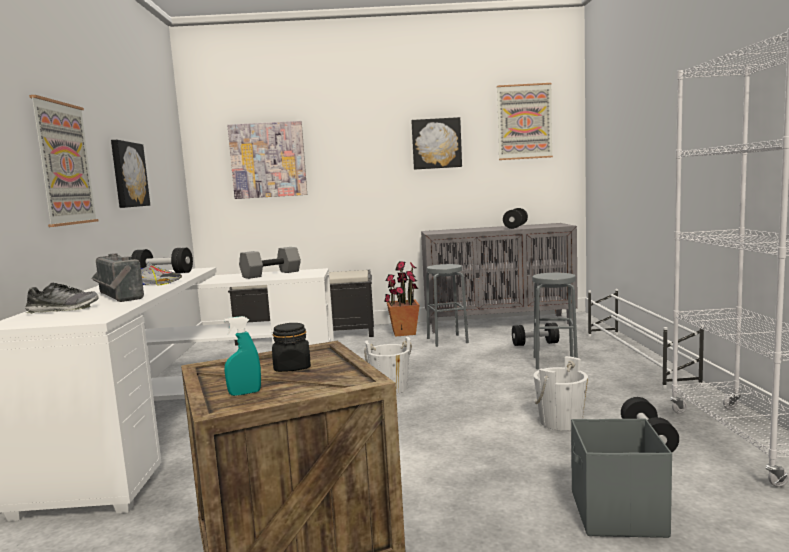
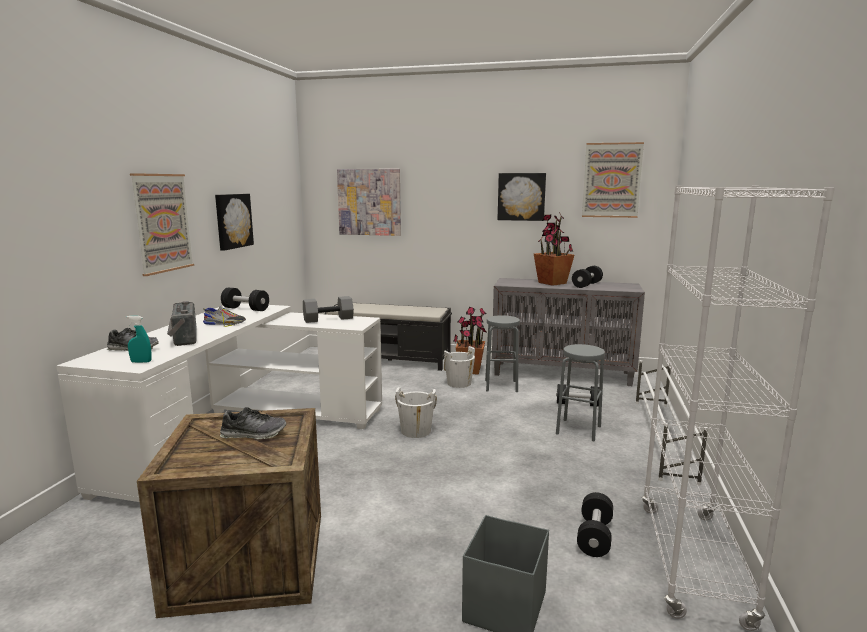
camera: 15 degrees right, 5 degrees up
turquoise spray bottle [224,316,261,396] -> turquoise spray bottle moved to [127,316,152,363]
black jar [272,323,311,372] -> shoe [220,407,286,439]
white bucket [534,356,588,431] -> white bucket moved to [444,346,475,388]
none -> potted plant [534,214,574,286]

